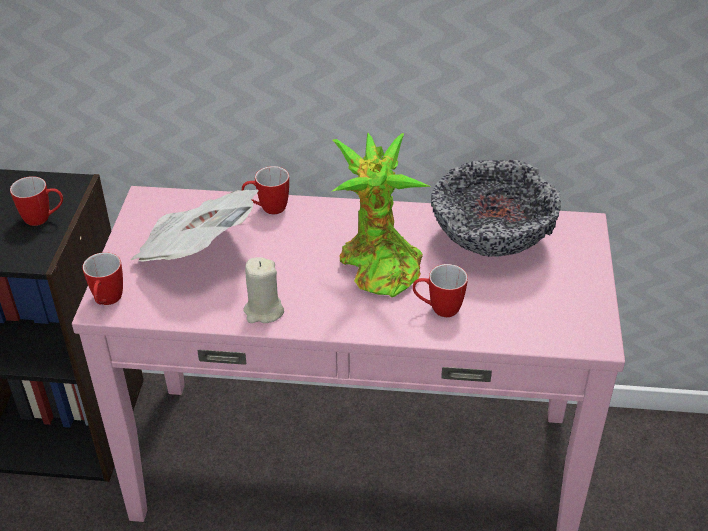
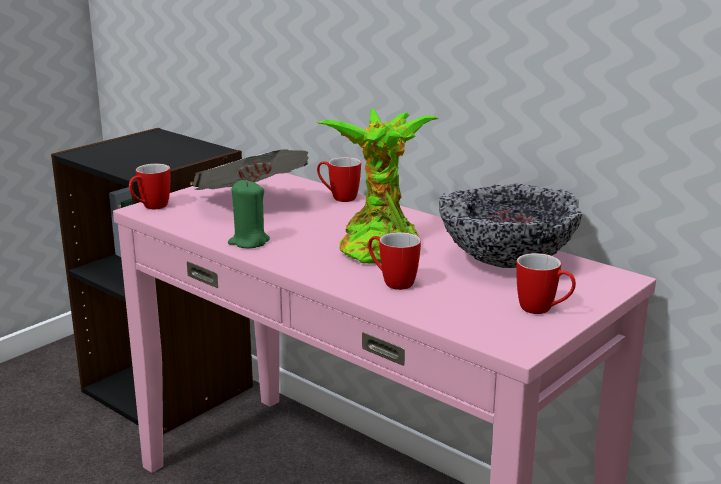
camera: 35 degrees right, 20 degrees down
mug [10,176,63,226] -> mug moved to [516,253,576,314]
beige candle [243,257,284,323] -> green candle [228,180,270,248]

